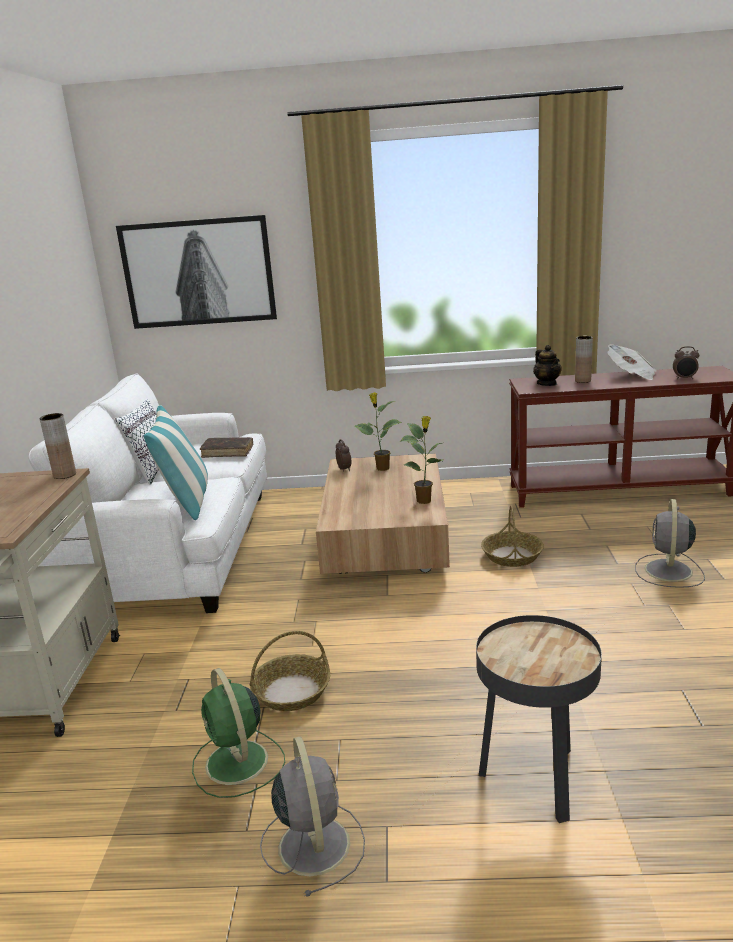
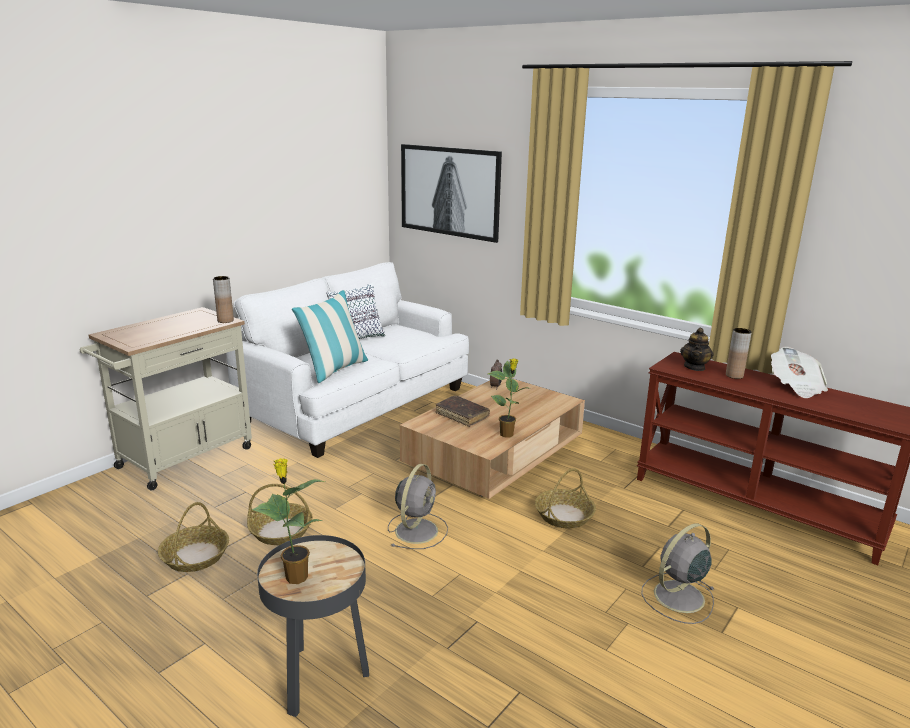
camera: 35 degrees right, 0 degrees up
green fan [192,668,285,798] -> basket [158,502,229,572]
brown book [200,437,253,458] -> brown book moved to [436,395,490,427]
grey fan [260,736,365,897] -> grey fan moved to [388,464,448,549]
potted plant [355,392,402,471] -> potted plant moved to [252,458,326,584]
alarm clock [673,346,699,379] -> none

